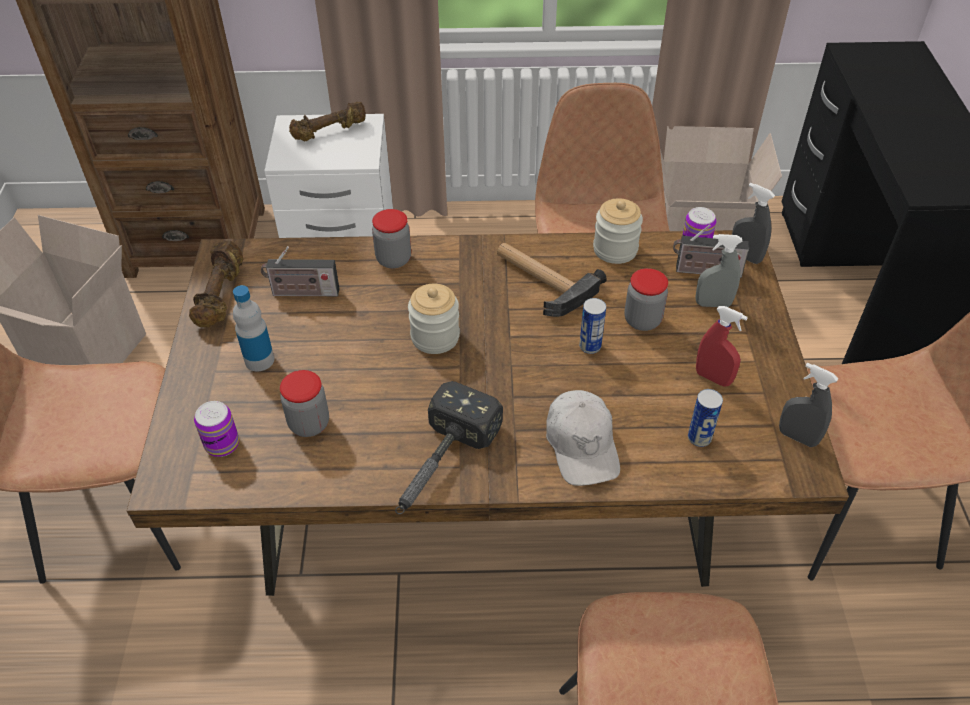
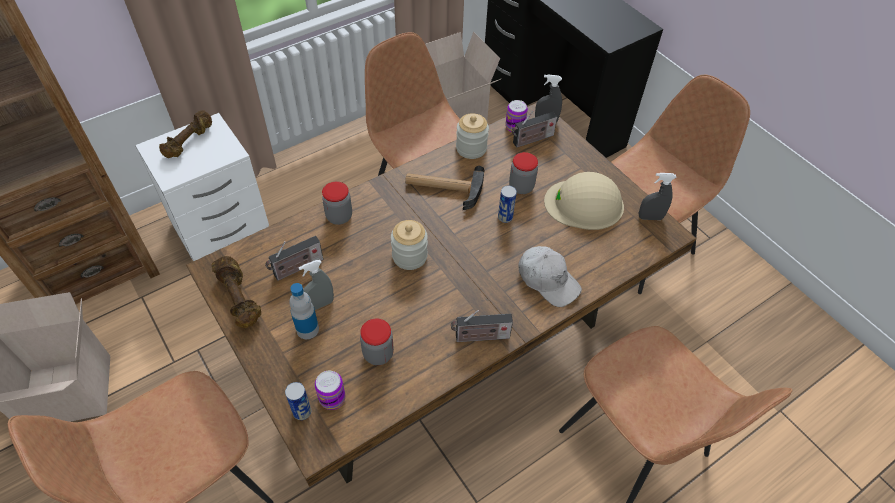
camera: 35 degrees left, 5 degrees up
hammer [395,381,503,514] -> radio [451,310,513,342]
can [688,389,723,447] -> can moved to [285,382,311,420]
grey spray bottle [695,234,743,307] -> grey spray bottle moved to [299,260,334,310]
red spray bottle [696,306,748,387] -> beige hard hat [544,172,624,230]

